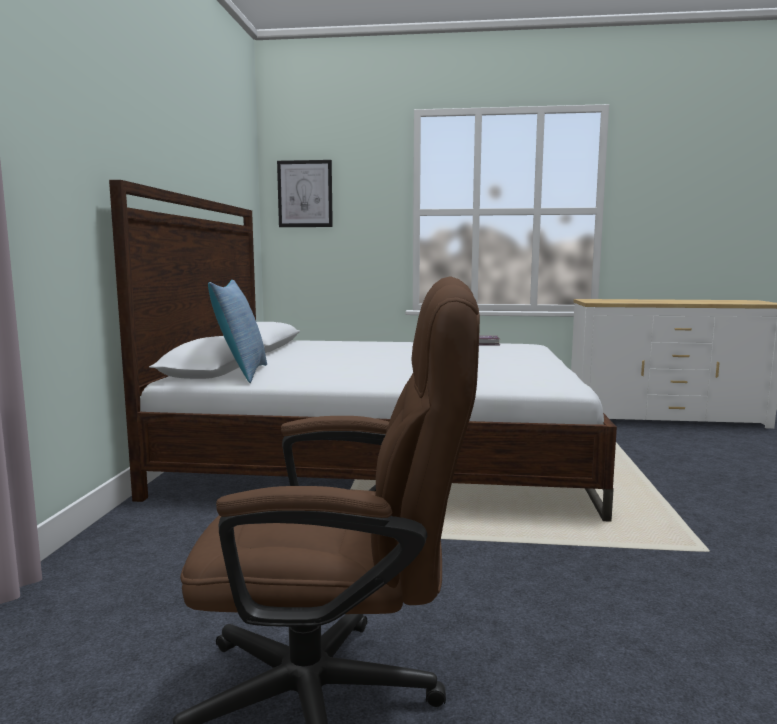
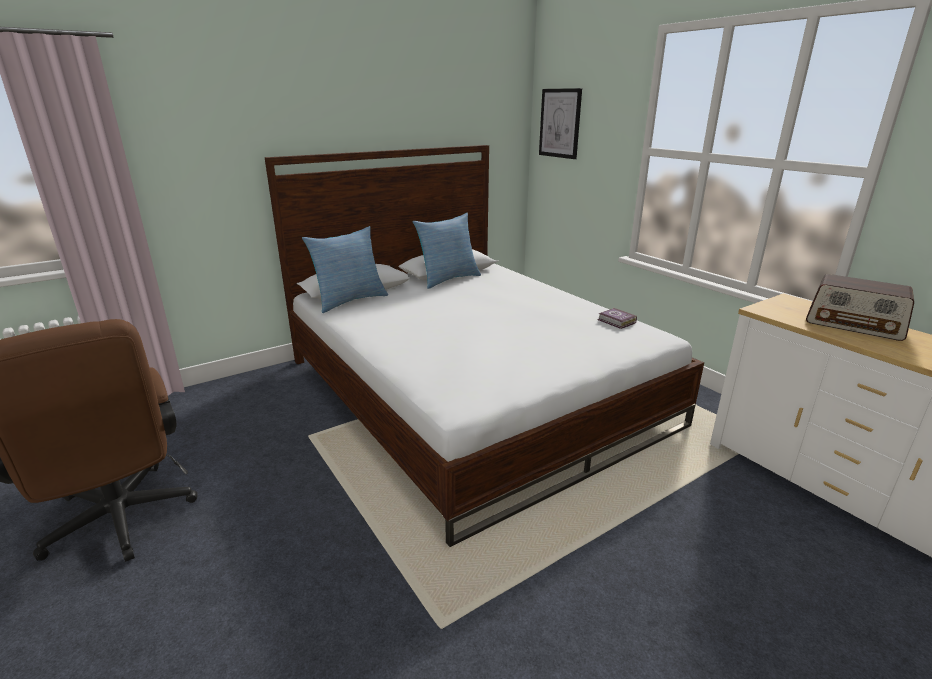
camera: 50 degrees right, 15 degrees up
none -> pillow [413,213,481,289]
none -> radio [806,274,914,341]

